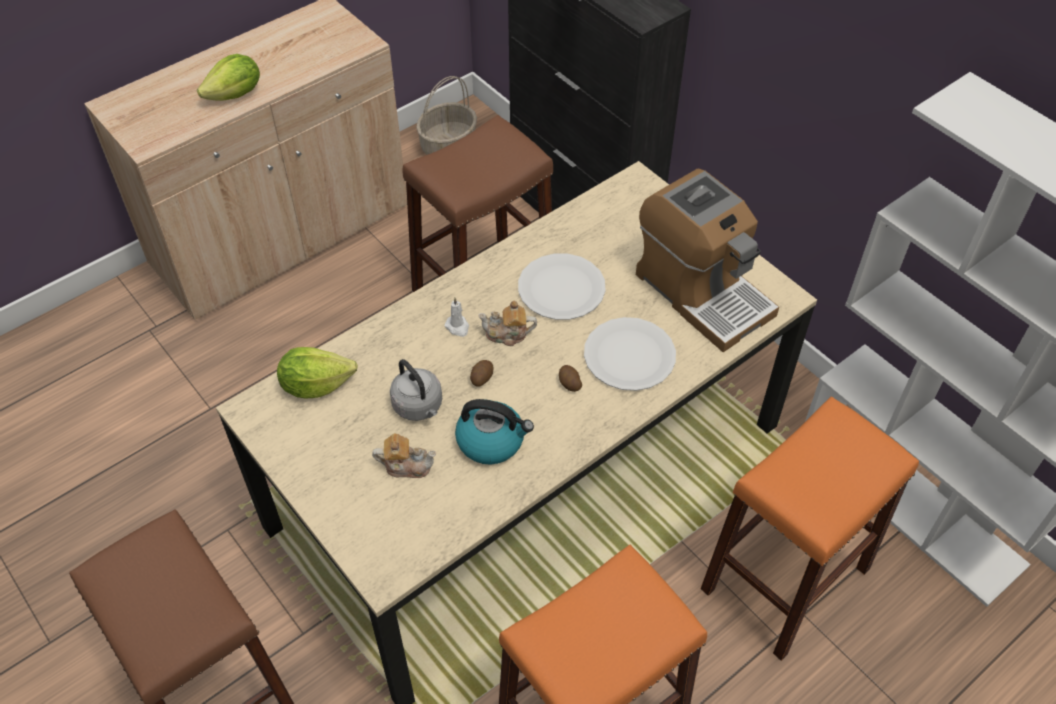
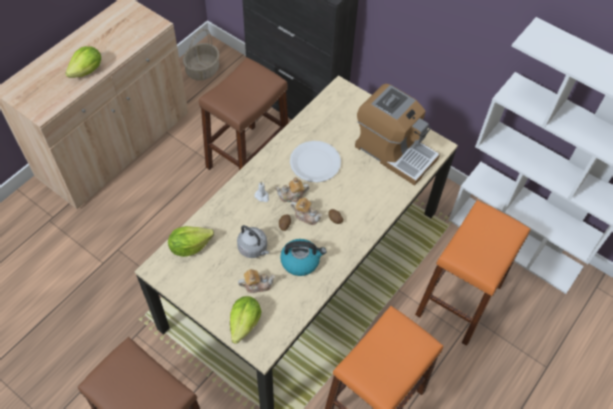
camera: 15 degrees left, 5 degrees up
white plate [584,317,676,391] -> none
none -> lettuce [230,296,262,344]
none -> teapot [291,197,322,225]

